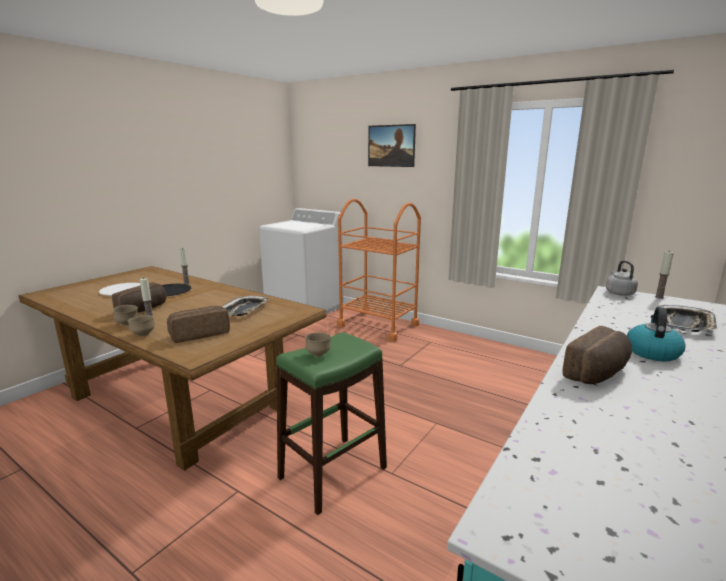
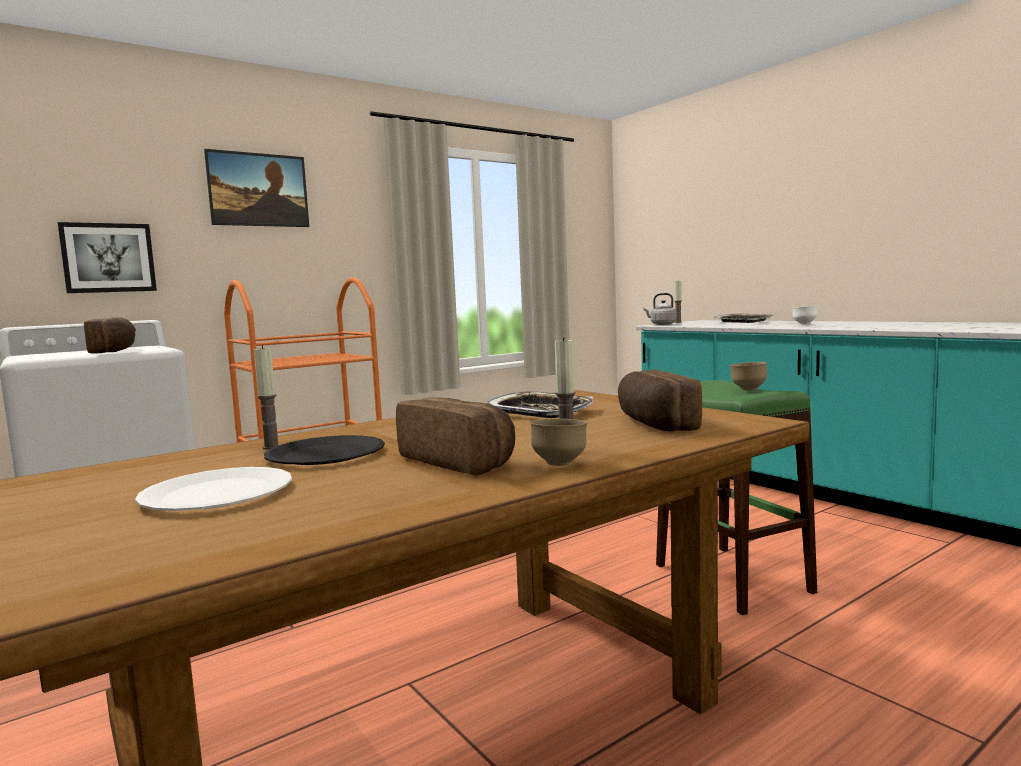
camera: 70 degrees left, 10 degrees down
brown bowl [128,315,155,336] -> none
bread [563,326,632,384] -> bread moved to [84,317,136,353]
kettle [627,307,686,361] -> white bowl [792,305,817,324]
none -> picture [58,222,157,293]

